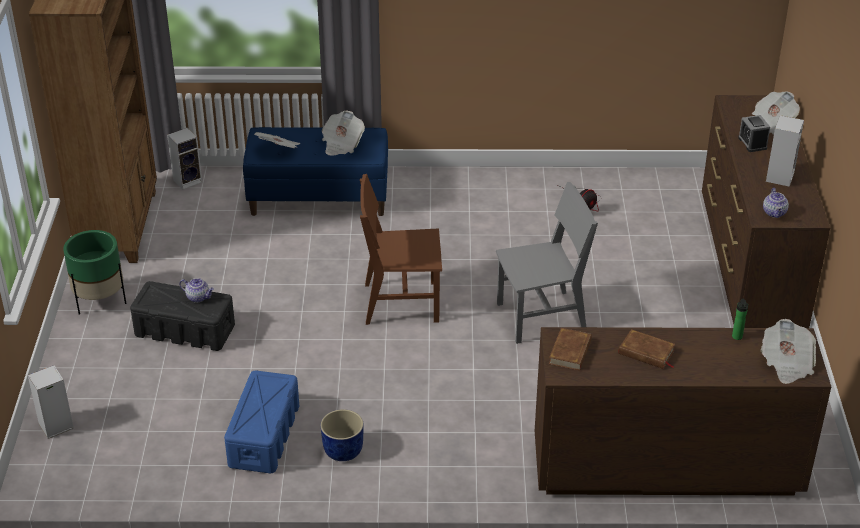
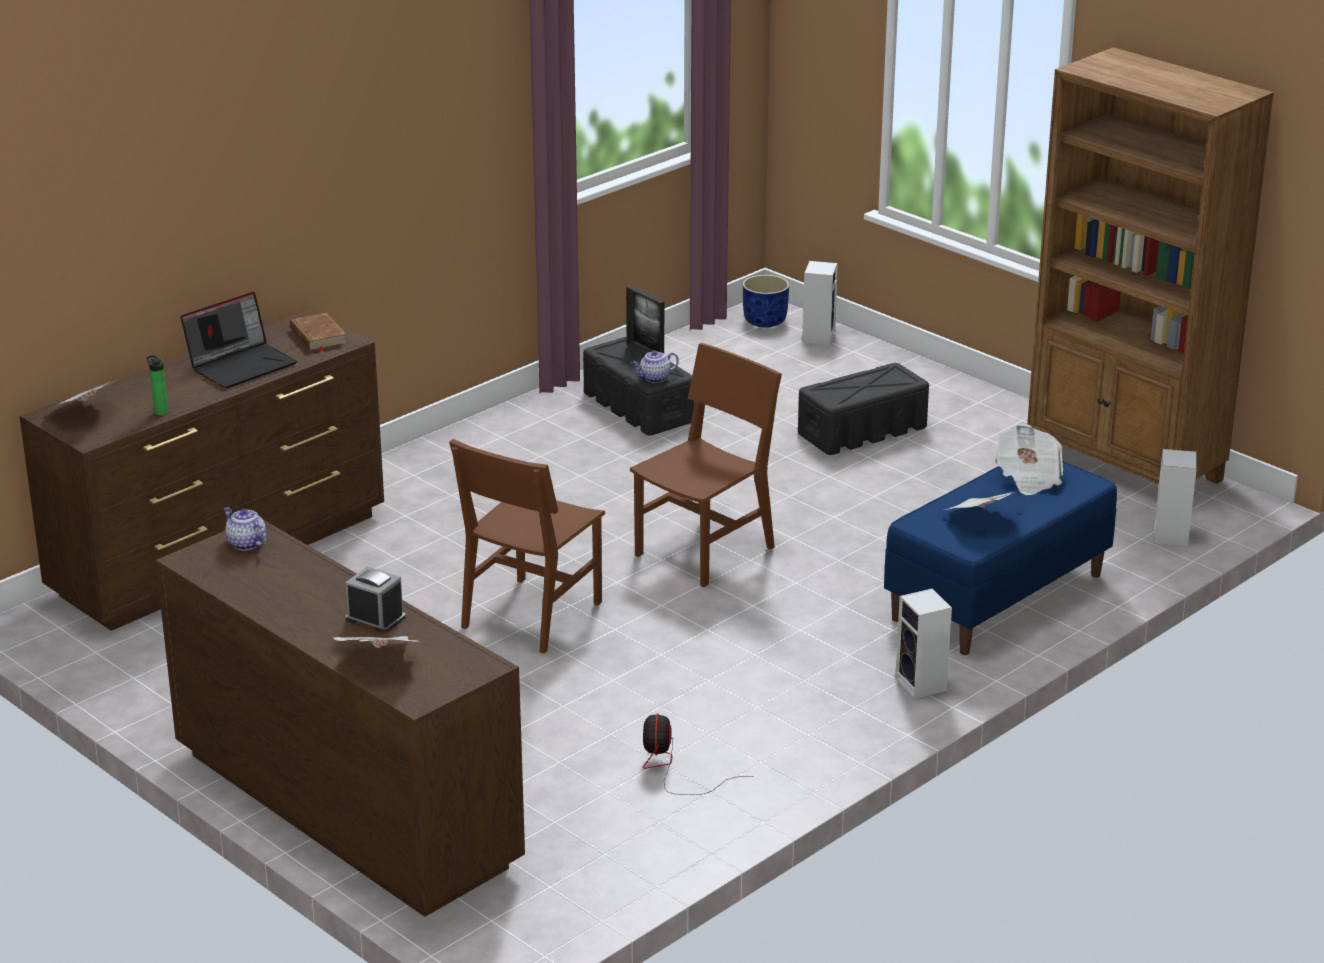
camera: 135 degrees right, 10 degrees down
green planter [63,230,126,315] -> none
teapot [179,278,214,303] -> teapot moved to [631,350,679,383]
blue storage box [224,371,299,473] -> black storage box [583,337,695,435]
blue planter [320,409,363,461] -> blue planter moved to [743,275,789,327]
grey chair [496,182,598,344] -> brown chair [449,439,605,653]
brown book [618,329,675,369] -> laptop [180,292,297,389]
speaker [766,115,804,187] -> speaker moved to [895,589,952,699]
none -> picture frame [626,286,664,355]

